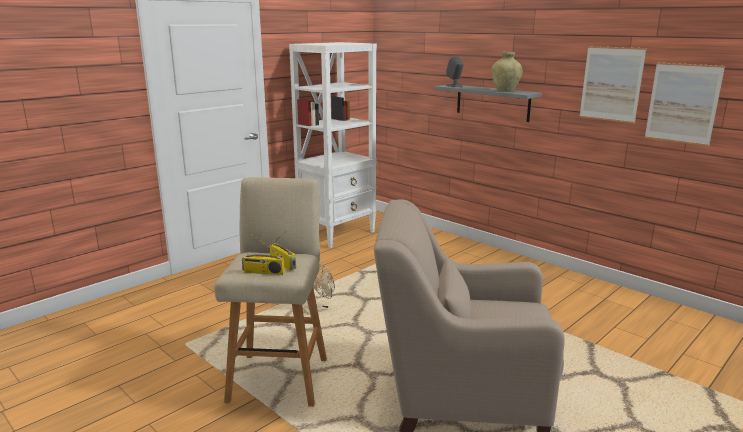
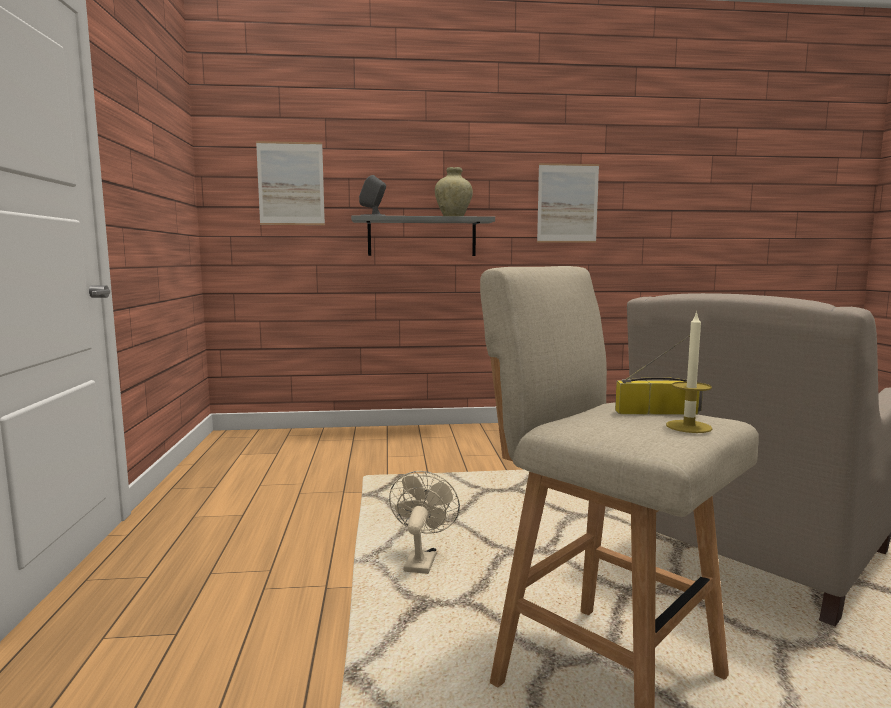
camera: 50 degrees left, 10 degrees down
radio [242,233,285,275] -> candle [666,311,713,433]
white bookcase [289,42,377,248] -> none
picture [645,63,725,146] -> picture moved to [256,141,325,225]

